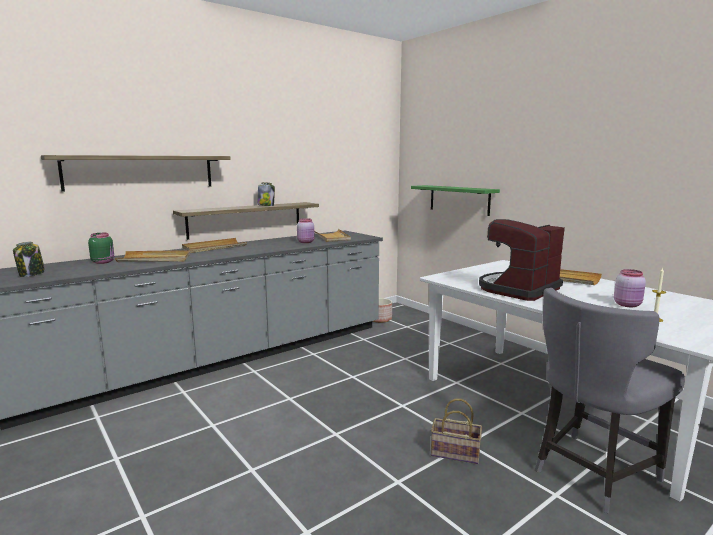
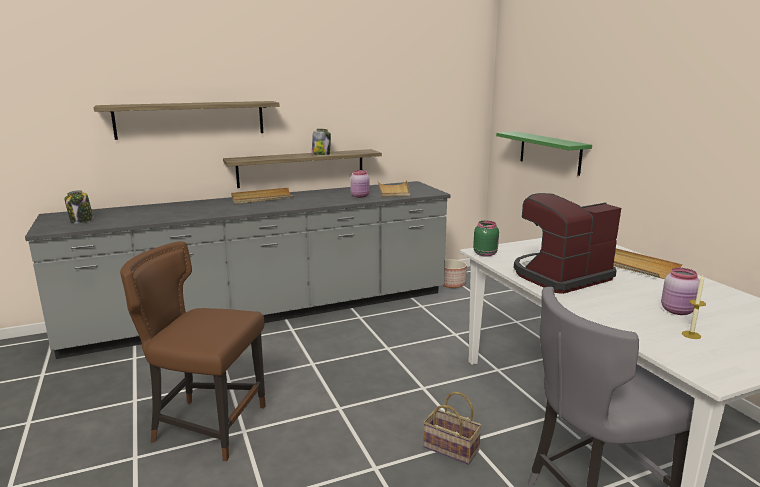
camera: 15 degrees right, 5 degrees up
green jar [88,233,114,264] -> green jar moved to [473,221,499,257]
beige tray [115,250,190,262] -> none
none -> brown chair [120,241,266,461]

